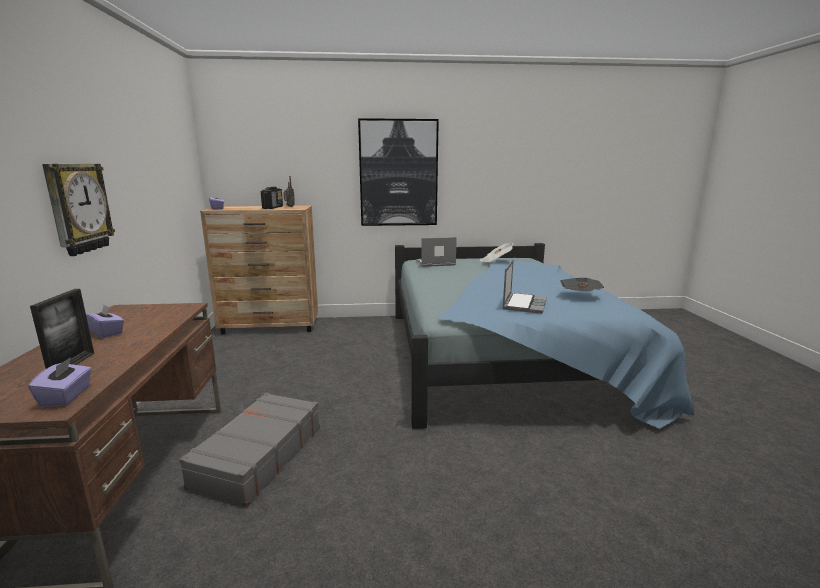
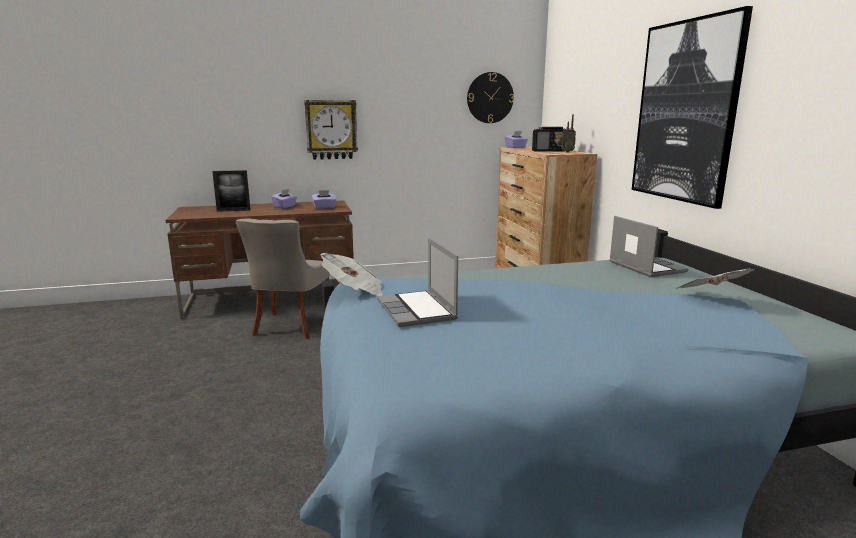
camera: 80 degrees right, 0 degrees up
purple tissue box [28,357,92,407] -> purple tissue box moved to [311,190,336,209]
grey suitcase [179,393,320,507] -> grey chair [235,218,330,339]
laptop [502,259,547,314] -> laptop turned 60 degrees clockwise [377,238,458,327]
newspaper [560,278,604,292] -> newspaper moved to [320,253,382,296]
none -> wall clock [467,72,514,123]

